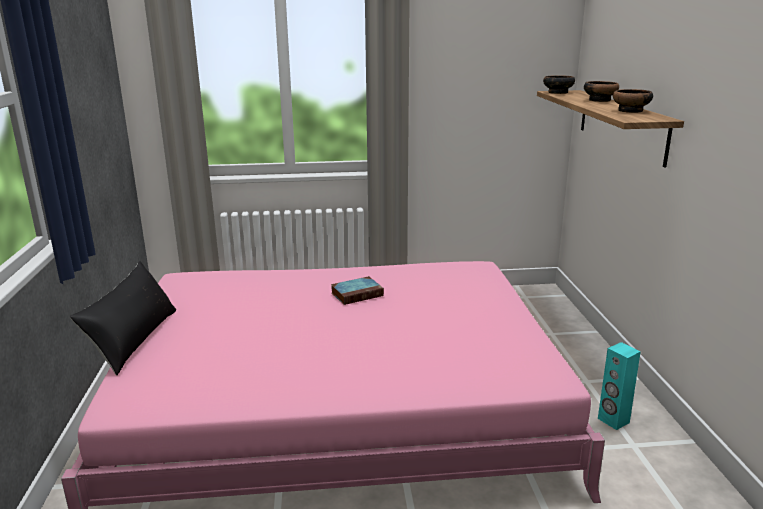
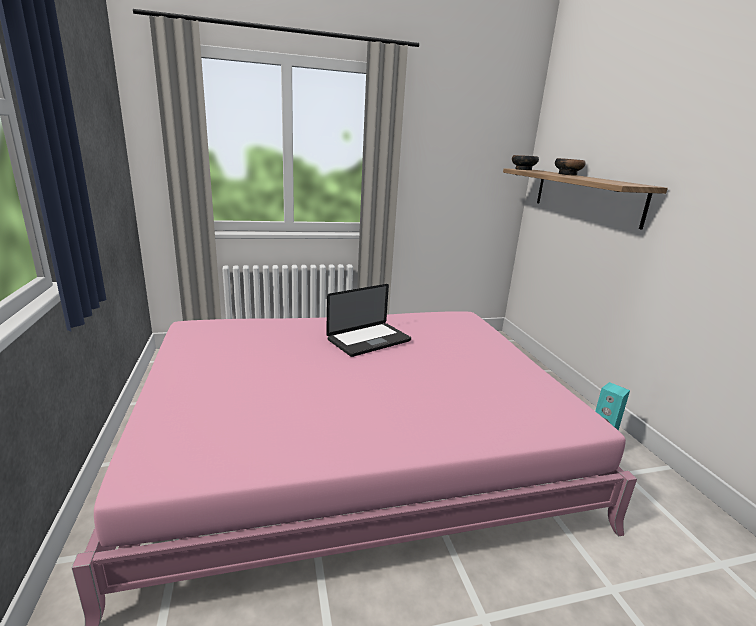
camera: 10 degrees left, 0 degrees up
black pillow [70,261,176,375] -> none
book [331,276,384,305] -> laptop [326,284,411,357]
bowl [613,89,653,113] -> none

